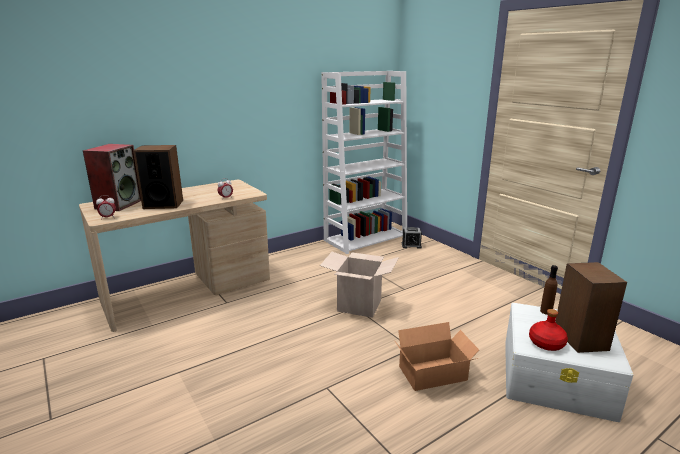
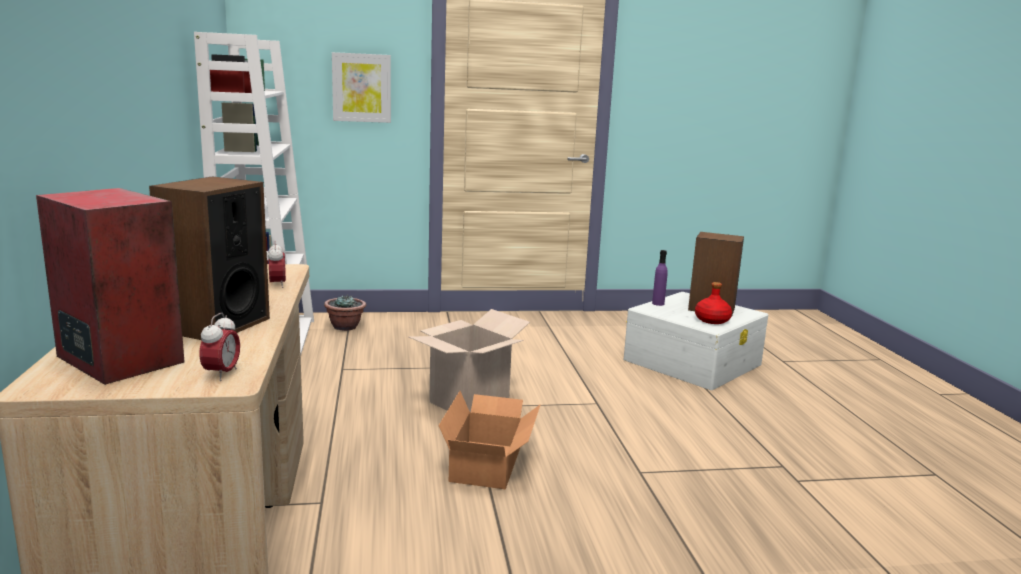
camera: 65 degrees left, 5 degrees down
cardboard box [394,322,479,391] -> cardboard box moved to [438,391,541,489]
alarm clock [402,227,422,249] -> potted plant [324,296,366,331]
brown bottle [540,265,558,315] -> purple bottle [652,250,668,306]
none -> picture [332,52,391,123]

